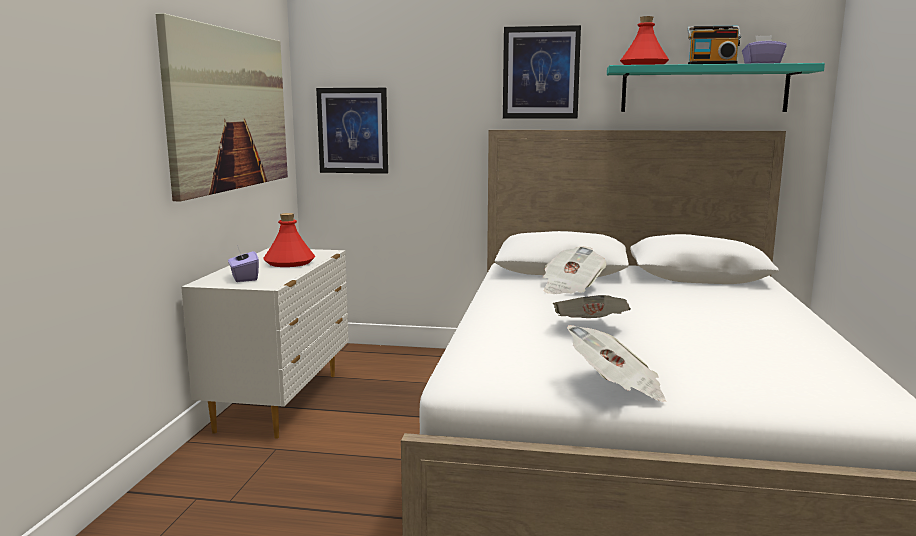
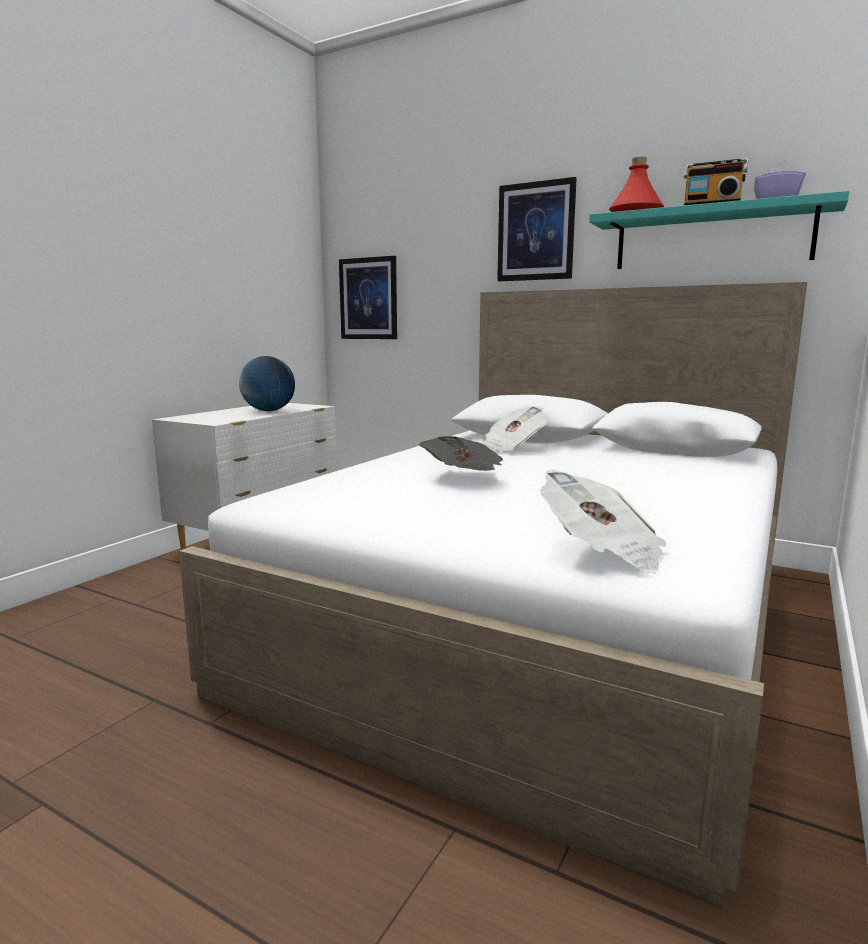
camera: 20 degrees right, 0 degrees up
picture [156,13,288,201] -> none
purple tissue box [228,245,259,282] -> none
red bottle [263,213,315,267] -> globe [239,356,295,411]
newspaper [567,325,666,402] -> newspaper moved to [540,470,666,574]

